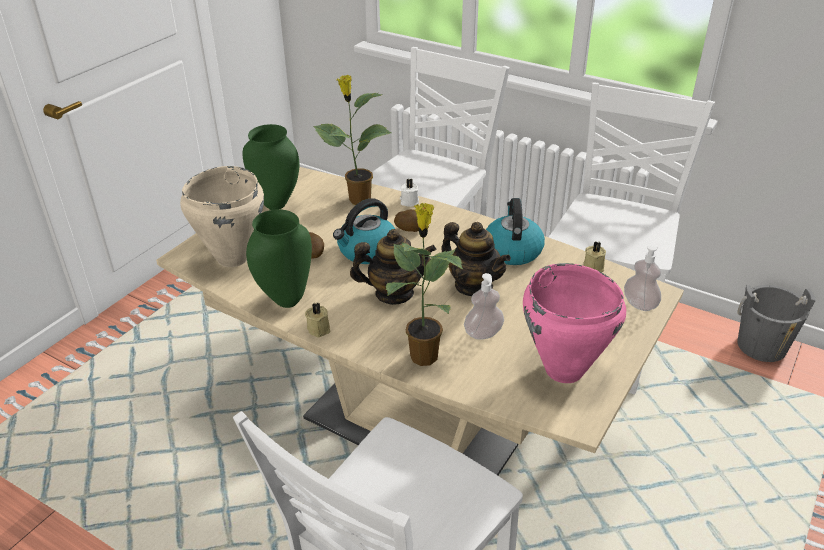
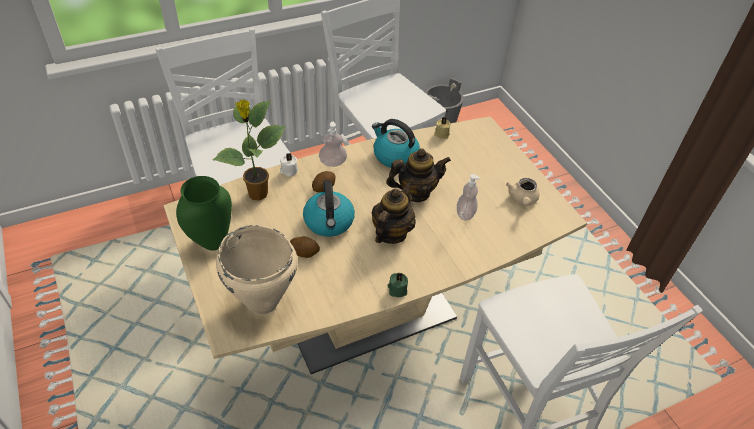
camera: 60 degrees left, 10 degrees up
green vase [246,209,312,308] -> none
beige candle [305,303,330,337] -> green candle [388,272,408,297]
potted plant [386,202,463,366] -> none
pink cooking pot [523,263,626,383] -> beige teapot [506,178,540,206]
soap dispenser [624,245,661,311] -> soap dispenser moved to [319,121,347,167]

